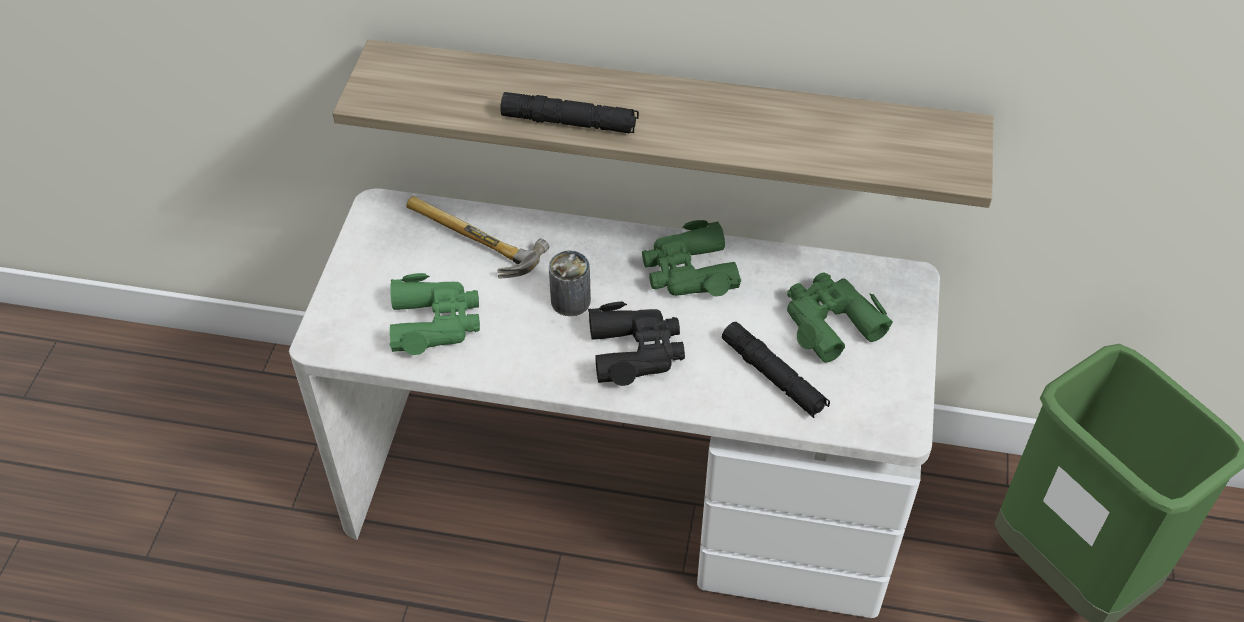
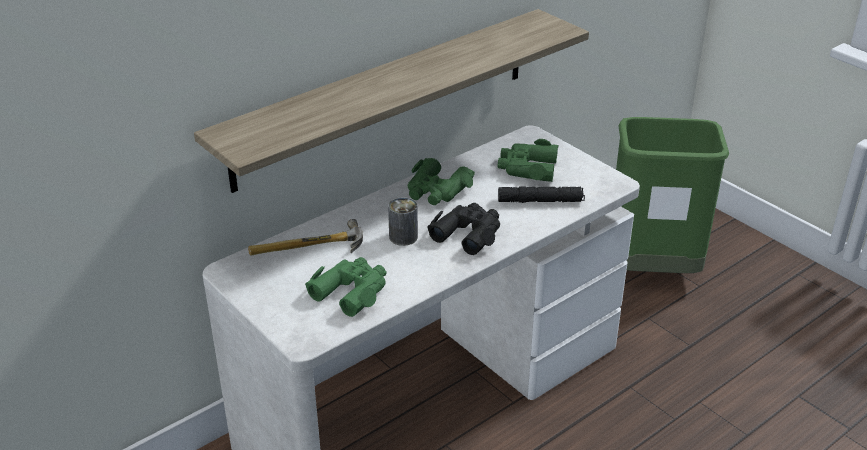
camera: 50 degrees left, 15 degrees down
black flashlight [500,92,639,134] -> none

